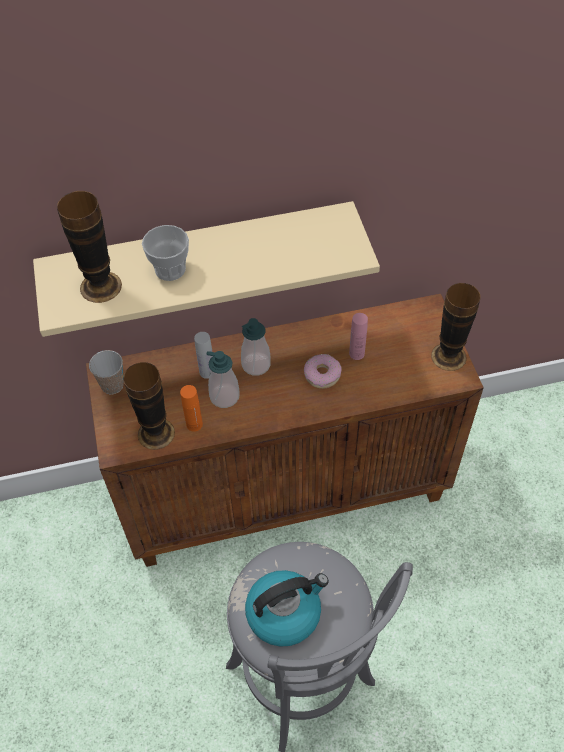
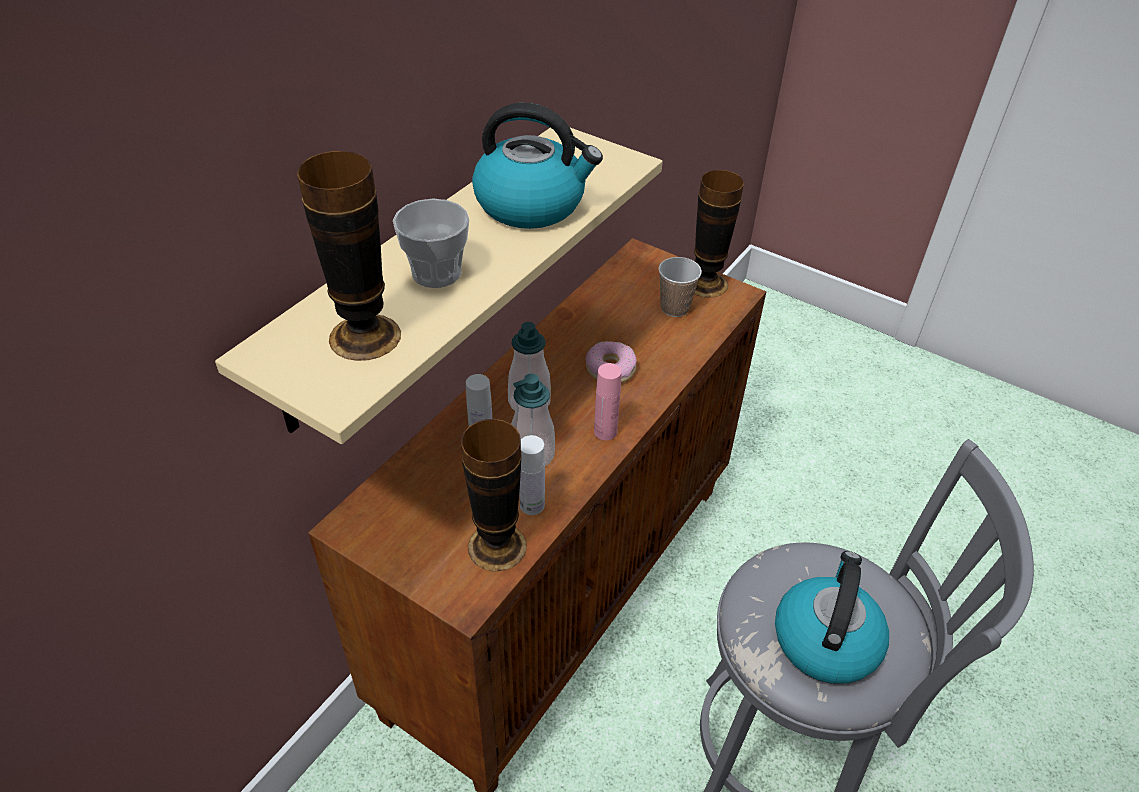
camera: 45 degrees left, 10 degrees down
cup [89,350,124,394] -> cup moved to [658,257,702,317]
orange bottle [180,385,203,432] -> white bottle [519,435,545,515]
pink bottle [349,313,368,360] -> pink bottle moved to [594,363,622,440]
none -> kettle [472,103,603,229]

